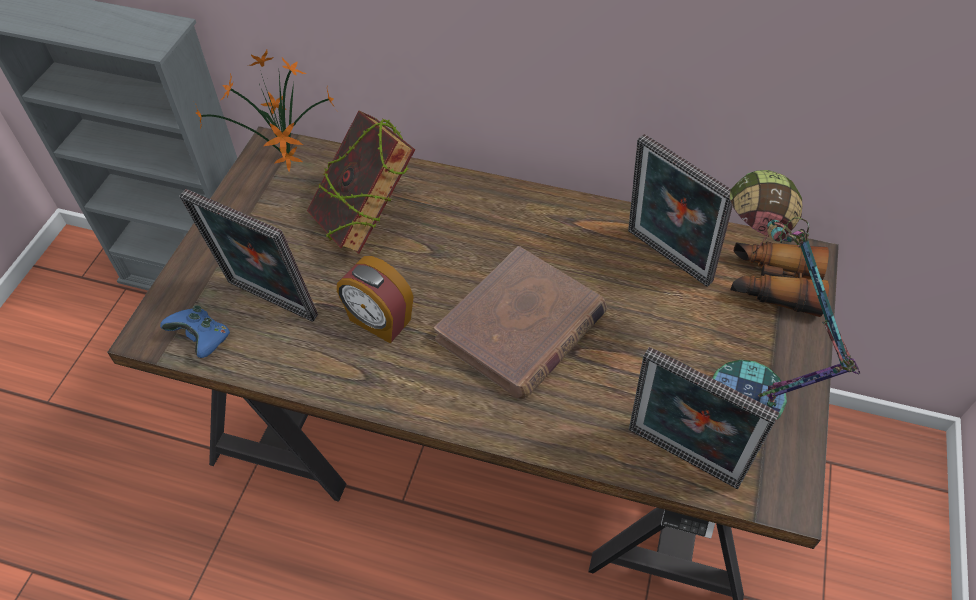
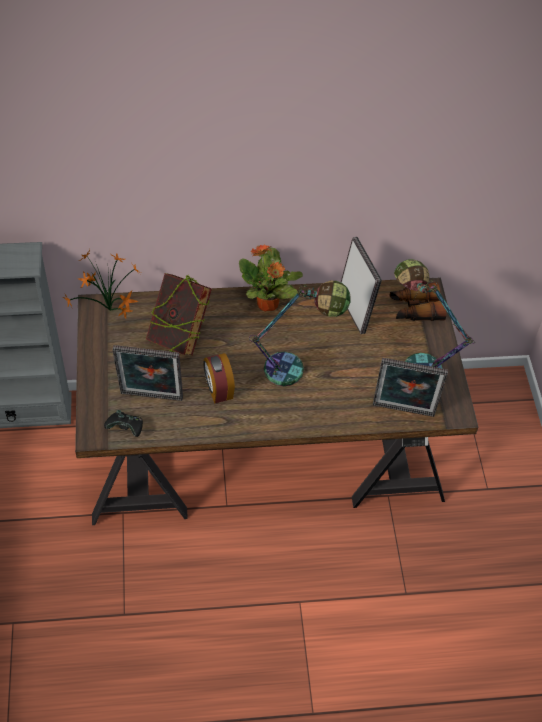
camera: 25 degrees left, 0 degrees up
blue game controller [160,305,230,358] -> black game controller [104,410,143,437]
alarm clock [337,256,414,344] -> alarm clock turned 60 degrees clockwise [203,353,235,404]
brown book [434,246,607,399] -> table lamp [249,281,351,386]
picture frame [628,134,733,287] -> picture frame turned 135 degrees counterclockwise [341,237,382,334]
none -> potted plant [239,244,303,312]

